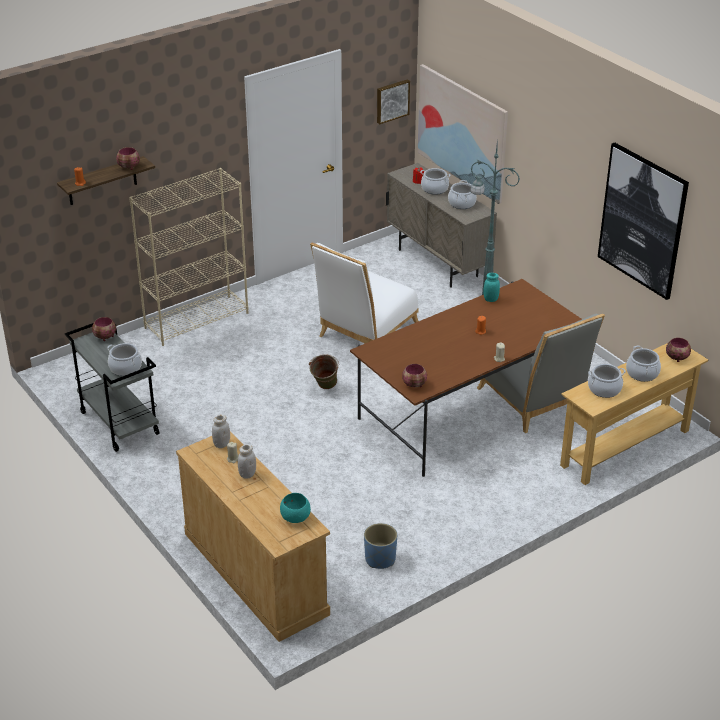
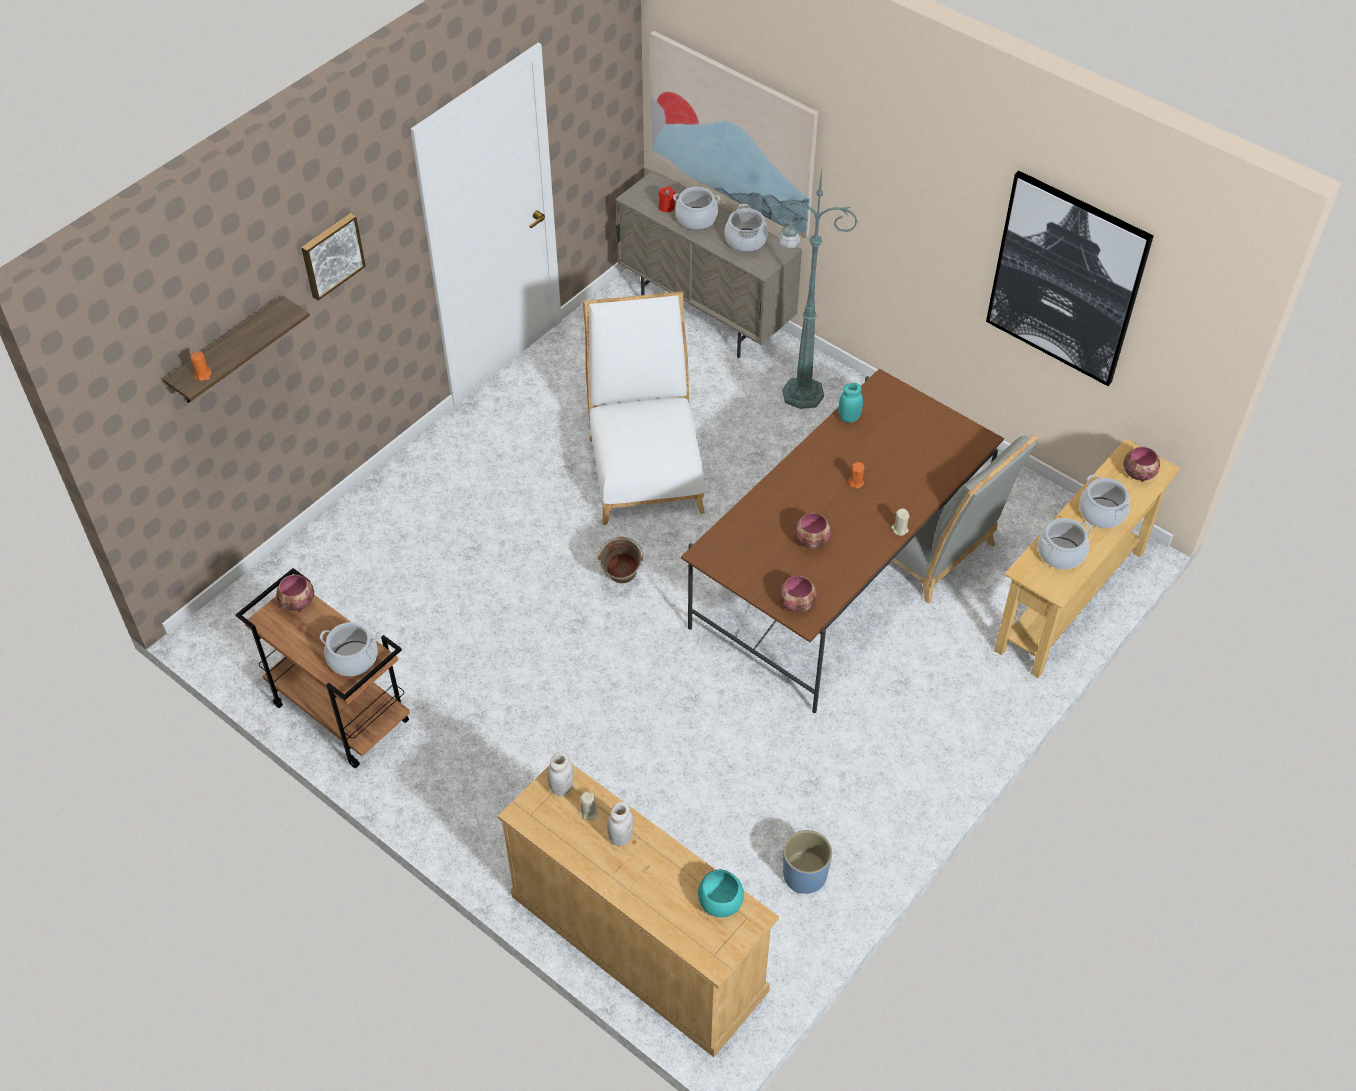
camera: 15 degrees left, 15 degrees up
grey cart [65,323,160,452] -> brown cart [236,568,410,768]
bowl [116,147,140,170] -> bowl moved to [795,513,831,548]
beige bookcase [129,168,249,346] -> none
white chair [310,243,419,343] -> white chair turned 150 degrees clockwise [583,291,705,525]
picture [377,79,410,124] -> picture moved to [301,213,366,300]

